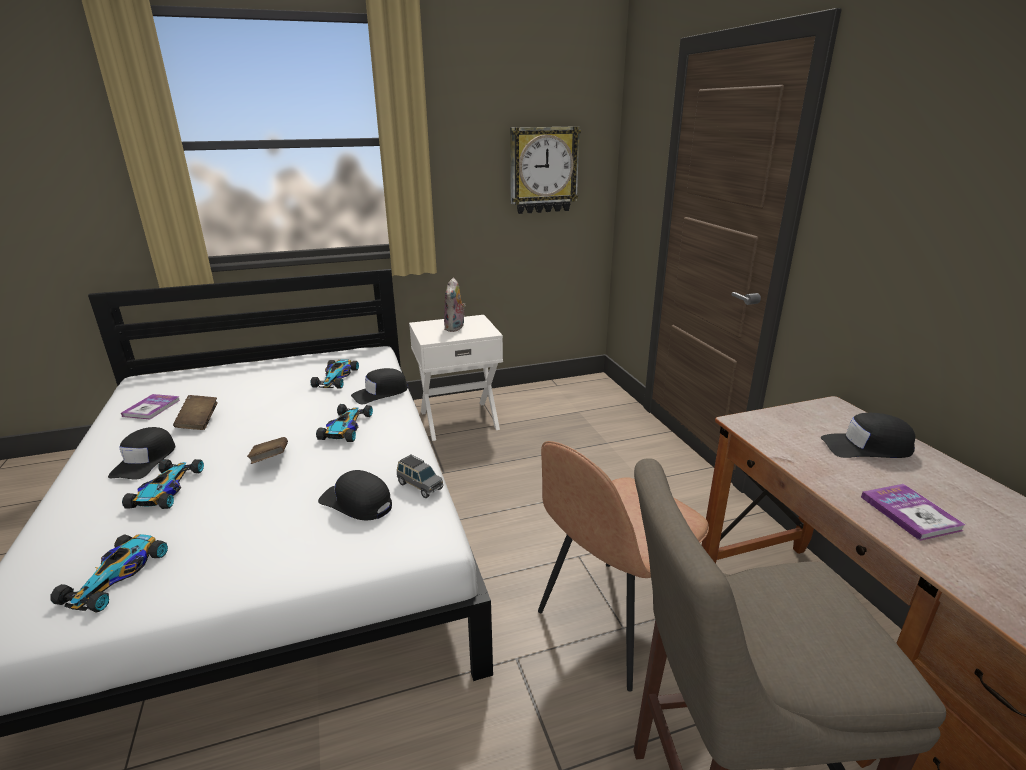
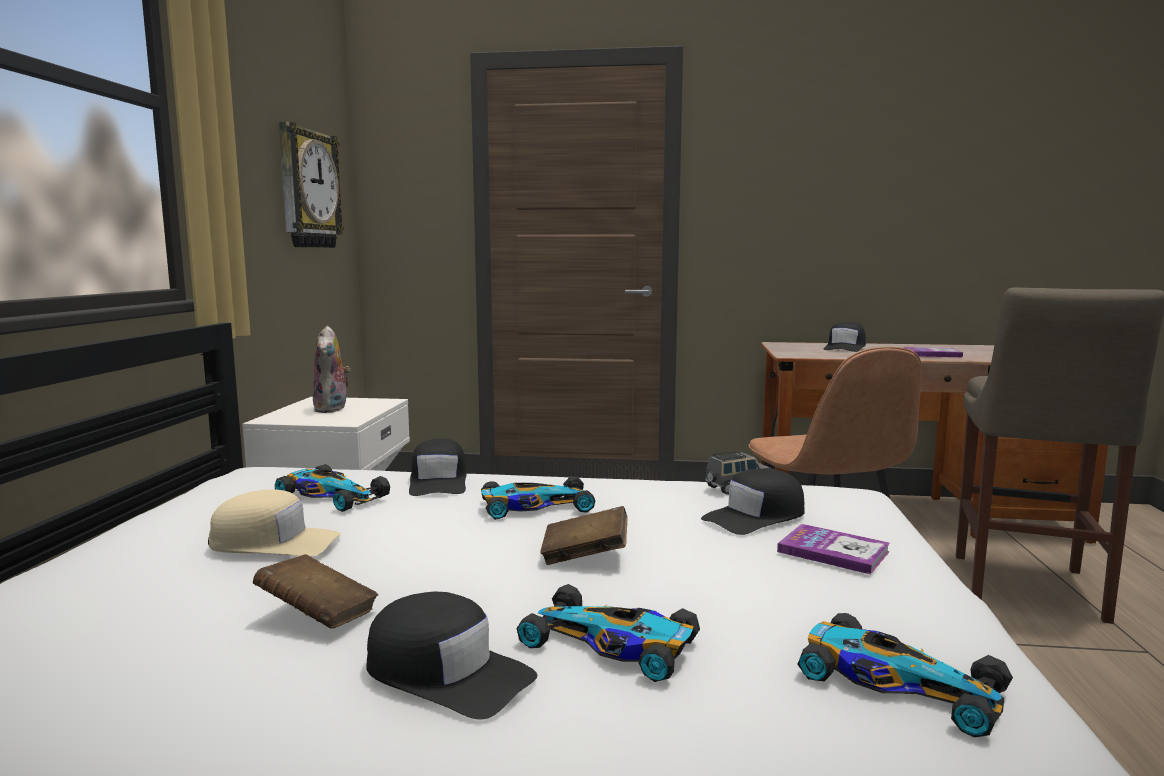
camera: 65 degrees left, 15 degrees down
book [121,394,180,420] -> book moved to [777,524,890,575]
toy car [316,404,373,442] -> toy car turned 135 degrees clockwise [481,476,595,520]
plush toy [444,278,466,332] -> plush toy turned 45 degrees clockwise [313,326,350,413]
none -> beige cap [208,490,341,557]

